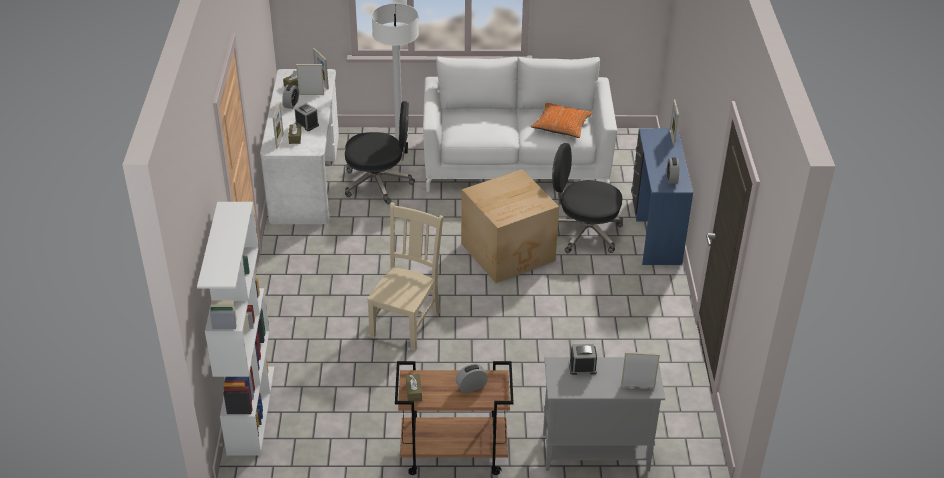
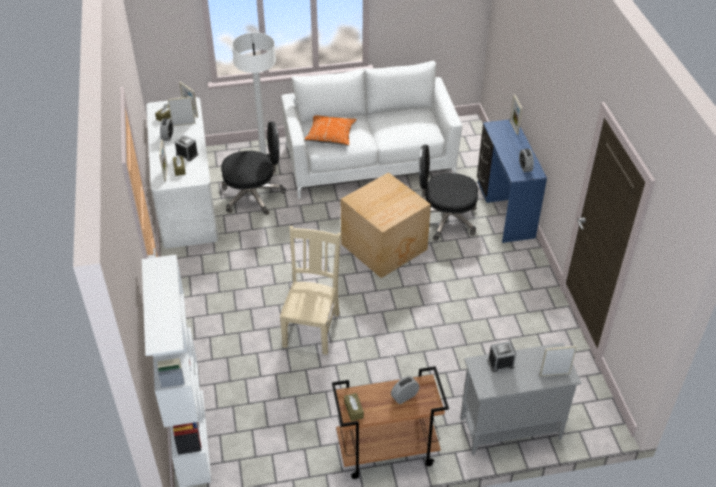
camera: 10 degrees left, 5 degrees up
orange pillow [531,103,593,138] -> orange pillow moved to [304,115,357,146]

